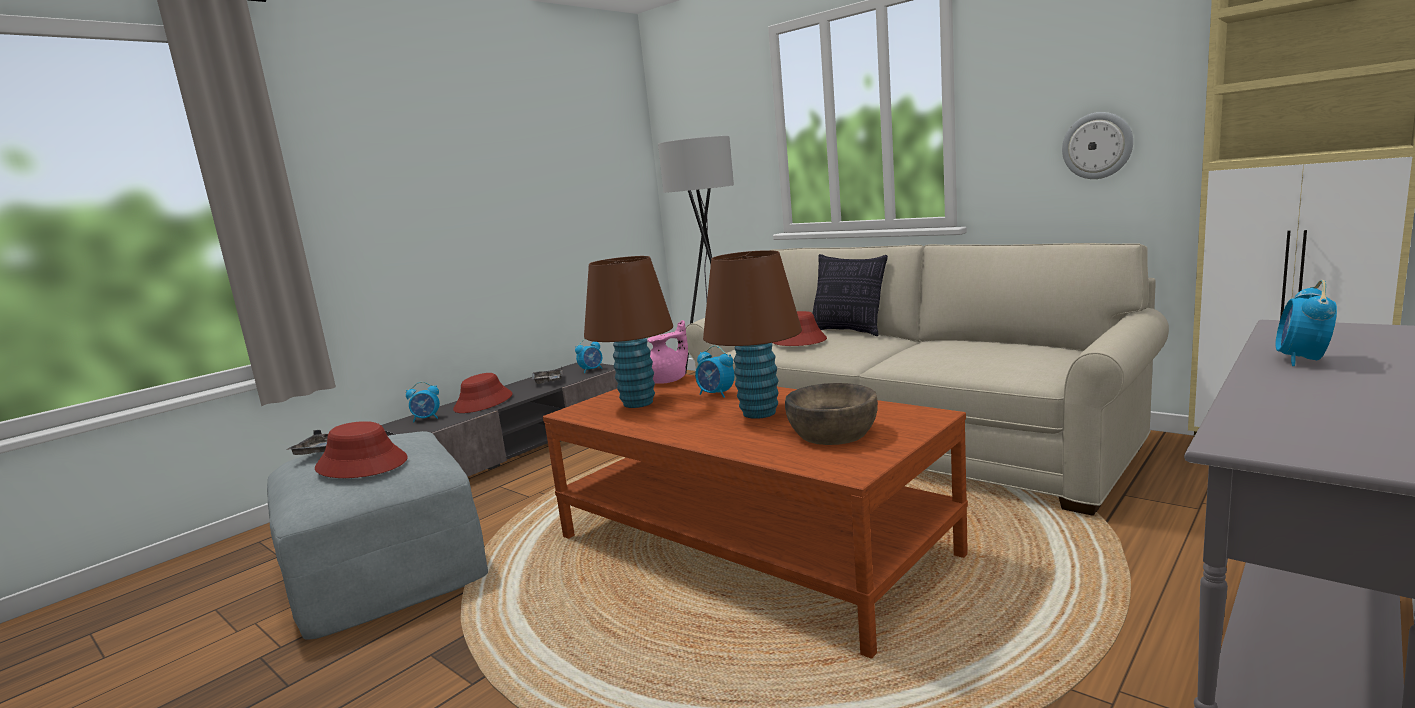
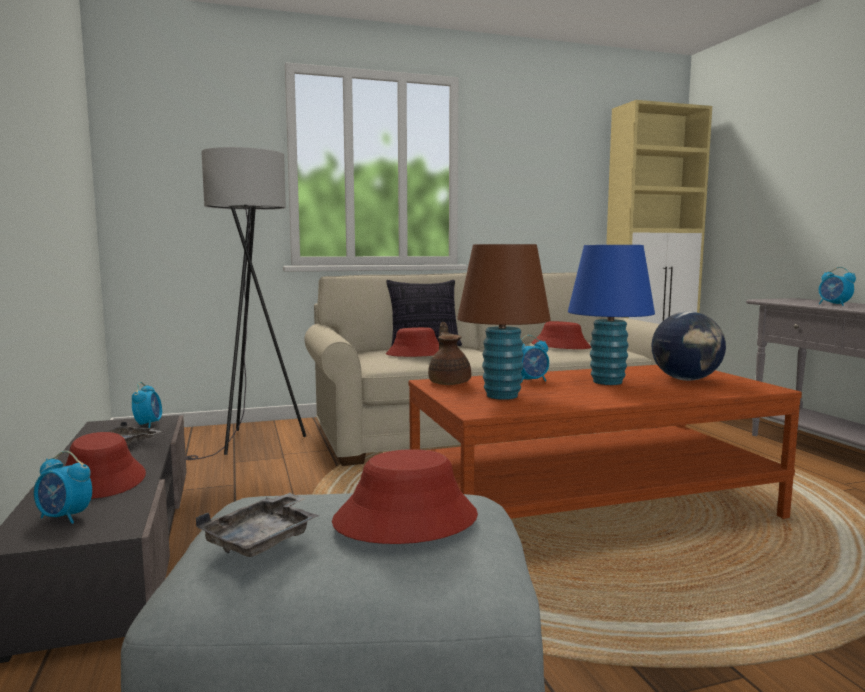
camera: 60 degrees left, 5 degrees down
alarm clock [406,382,440,422] -> alarm clock turned 90 degrees clockwise [34,451,92,524]
pink teapot [647,320,688,384] -> brown teapot [428,322,471,385]
brown table lamp [703,250,802,419] -> blue table lamp [568,245,655,385]
brown bowl [785,383,878,445] -> globe [652,312,726,381]
wall clock [1062,112,1133,179] -> none
none -> red hat [531,321,591,349]

